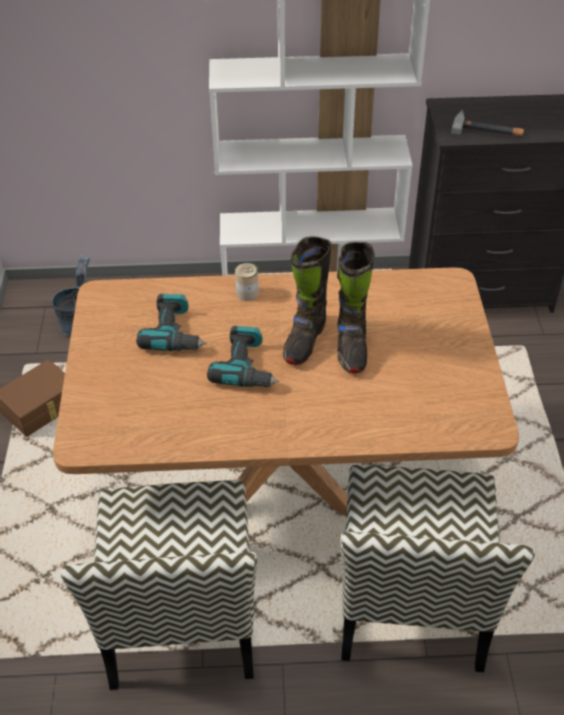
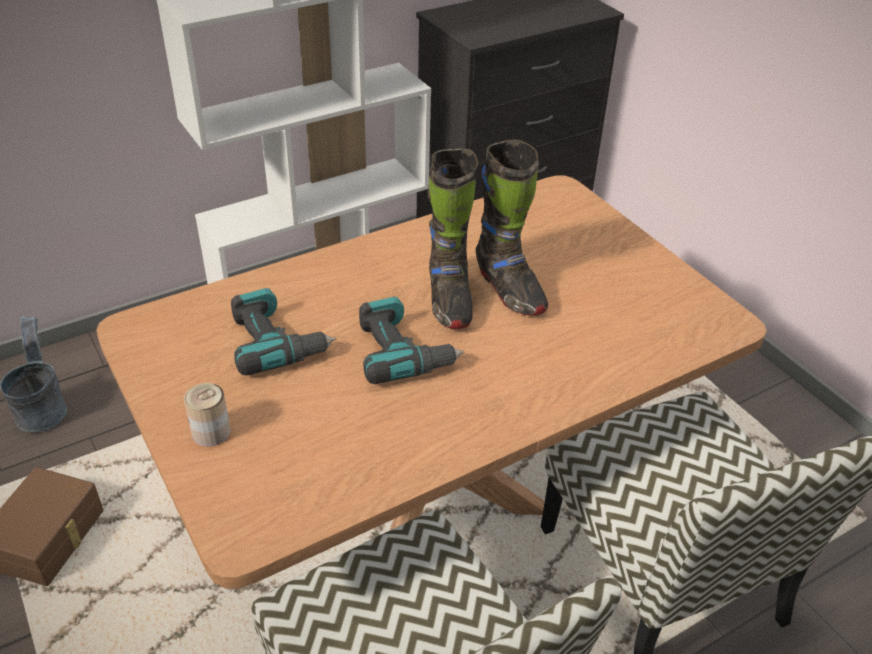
camera: 30 degrees left, 5 degrees down
can [235,263,259,301] -> can moved to [184,383,231,447]
hammer [451,110,524,136] -> none

